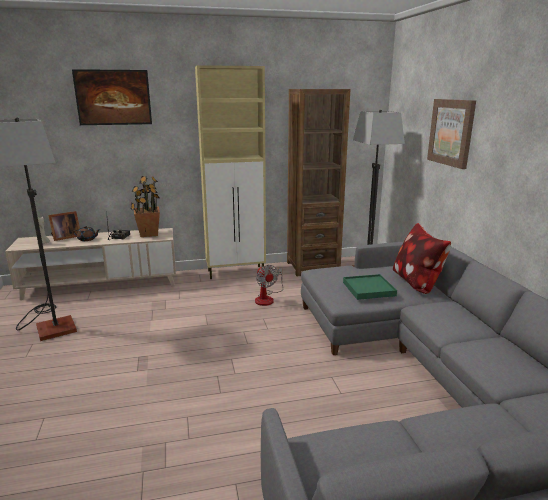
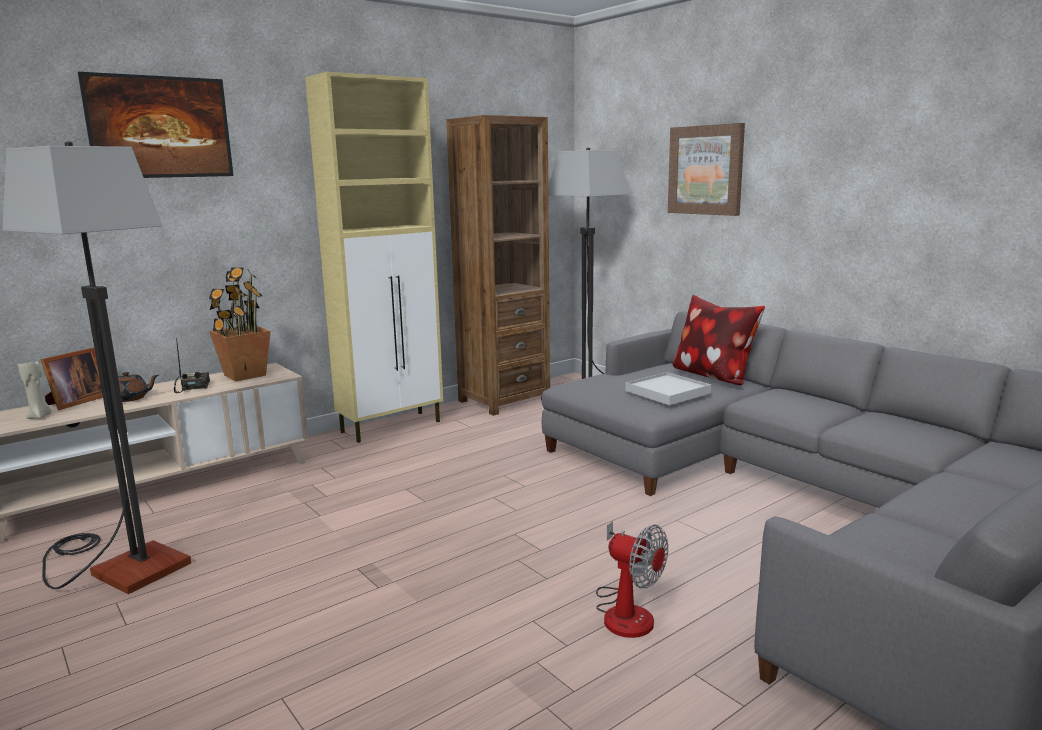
camera: 25 degrees left, 5 degrees down
fan [255,265,283,306] -> fan moved to [596,521,668,638]
green tray [343,274,397,300] -> white tray [625,372,711,405]

